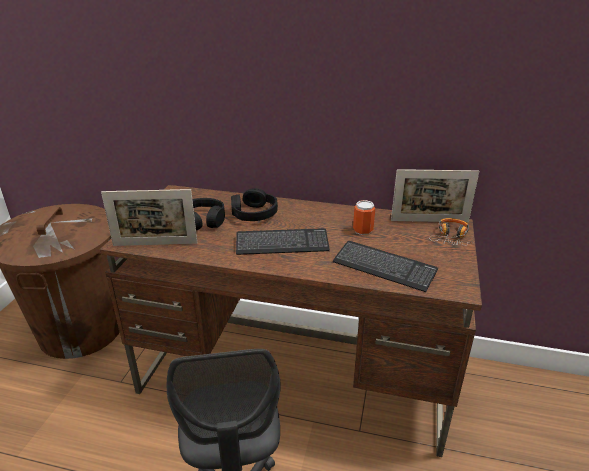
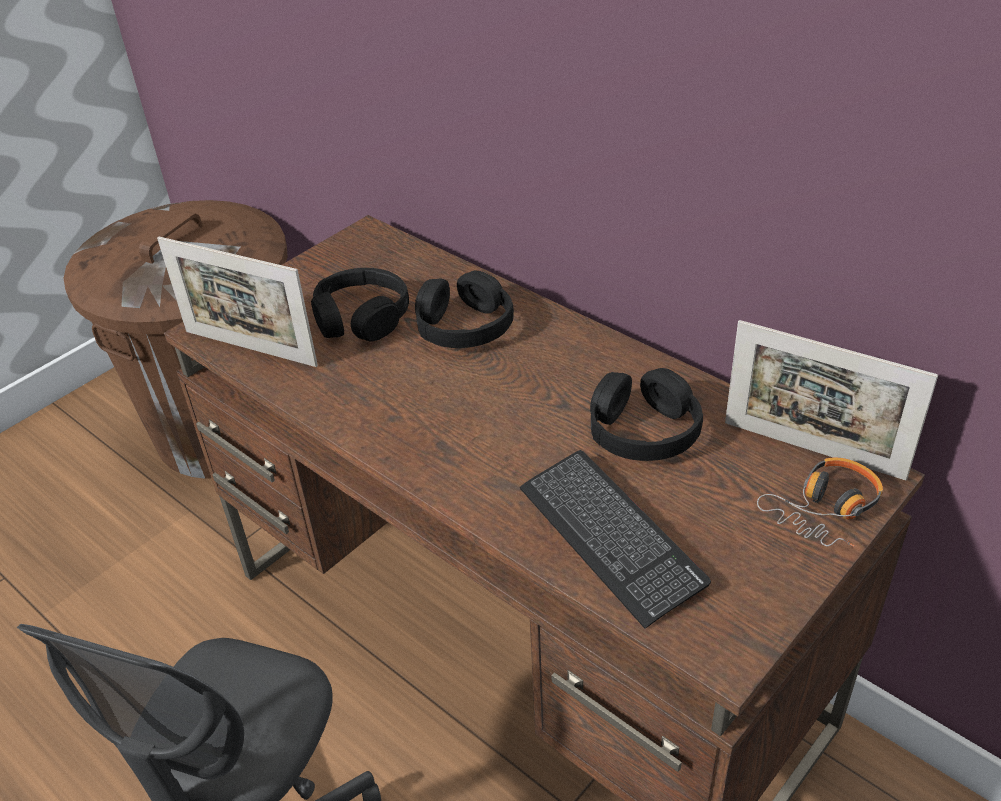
camera: 30 degrees right, 10 degrees up
keyboard [236,228,330,255] -> none
can [353,200,375,235] -> black headphones [590,368,703,461]

